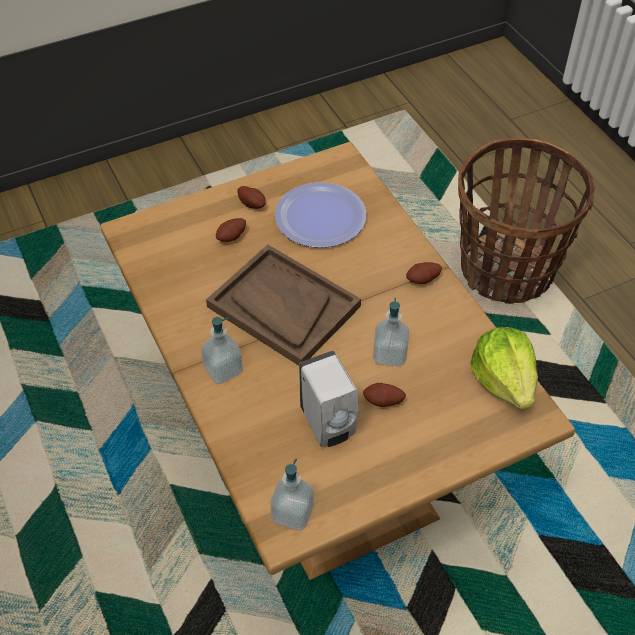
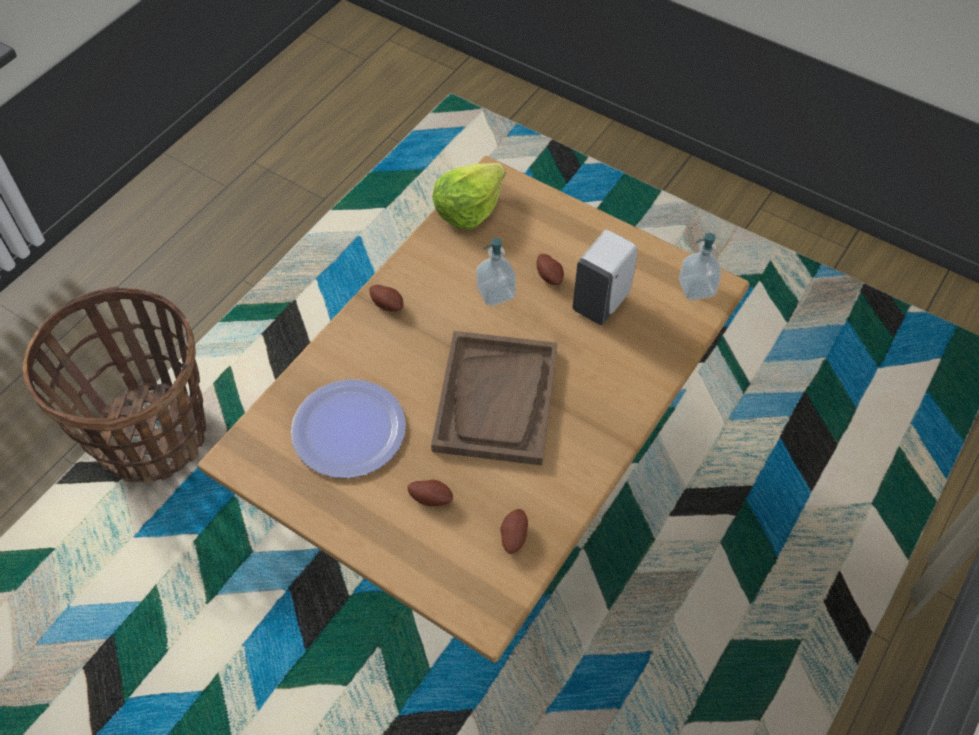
camera: 120 degrees left, 5 degrees up
soap dispenser [201,317,243,384] -> none
potato [238,186,266,209] -> potato moved to [500,509,528,554]

